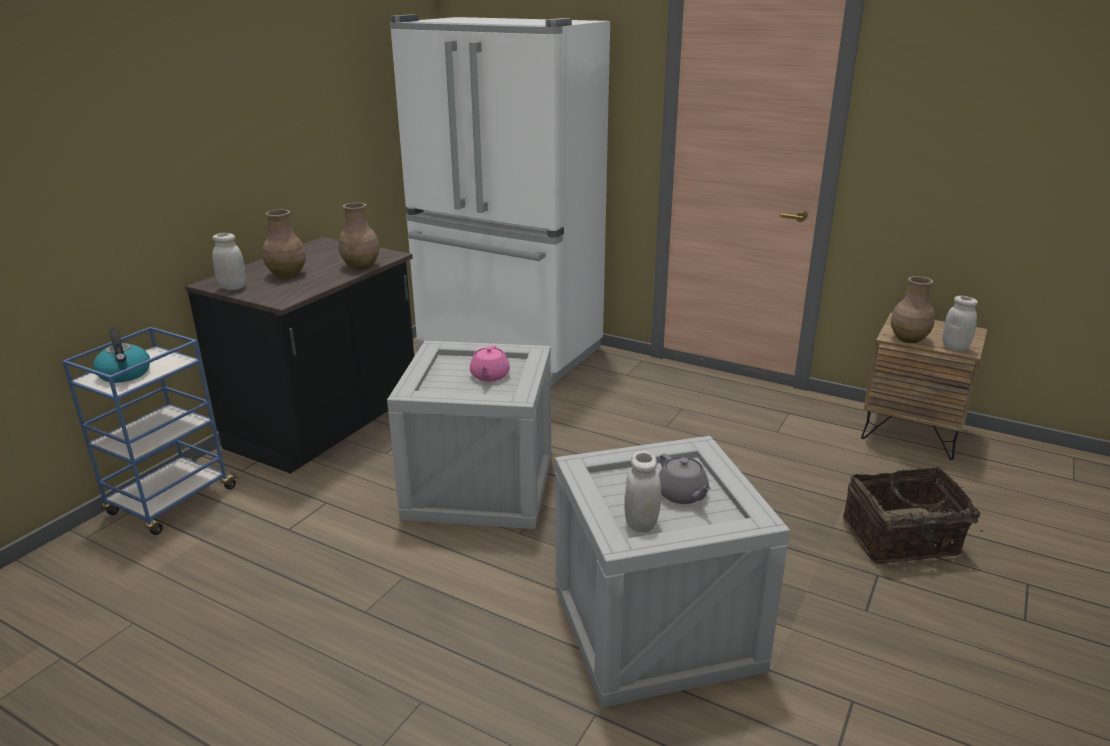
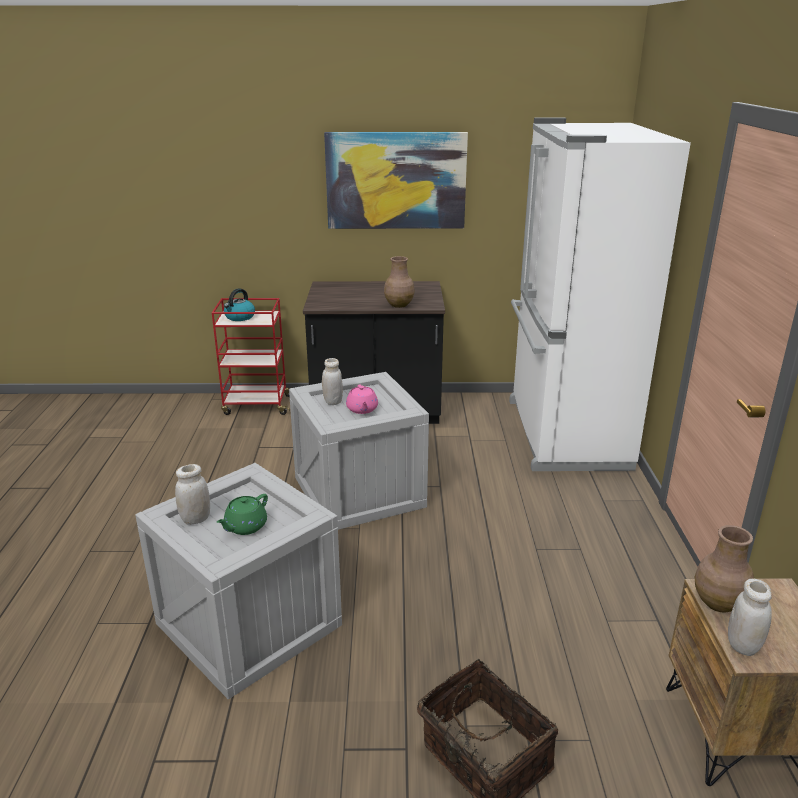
camera: 60 degrees right, 0 degrees up
blue cart [62,327,240,535] -> red cart [212,298,290,415]
white jar [212,233,246,290] -> white jar moved to [322,358,343,405]
brown vase [263,209,306,278] -> none
pink teapot [470,345,510,382] -> pink teapot turned 75 degrees counterclockwise [346,384,378,414]
grey teapot [659,454,711,504] -> green teapot [217,494,268,535]
none -> picture [324,132,468,229]

